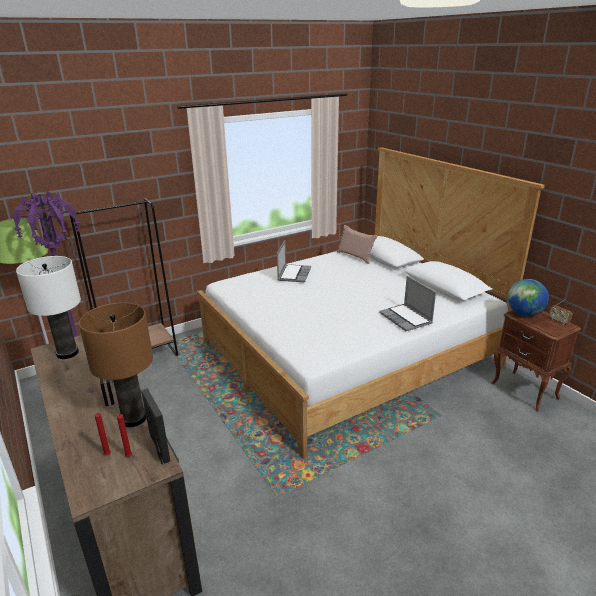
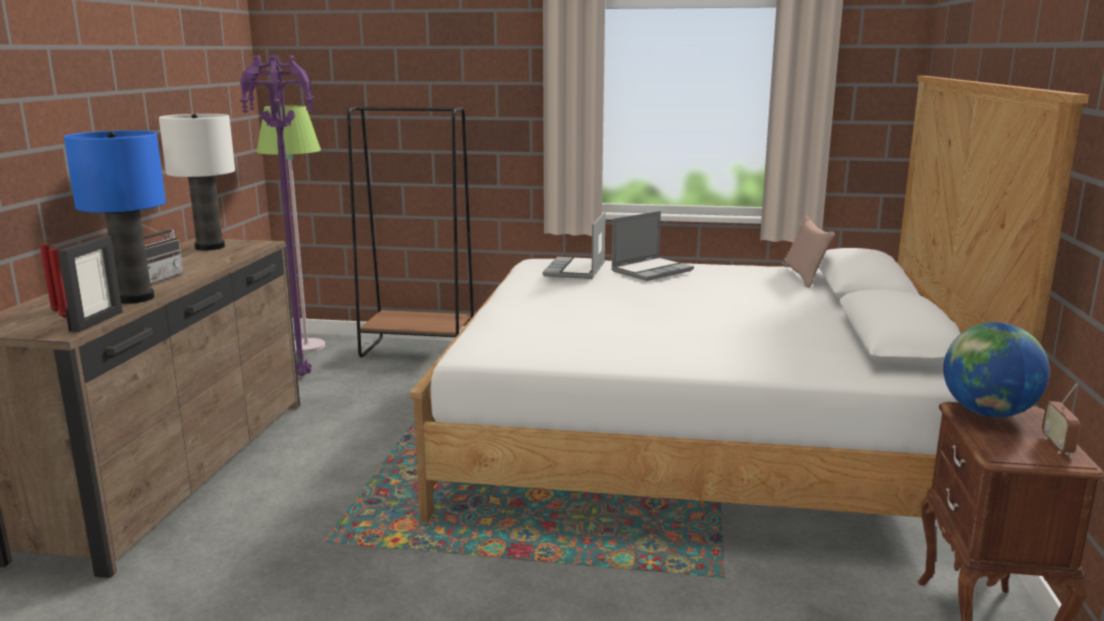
camera: 40 degrees right, 10 degrees down
brown table lamp [79,302,153,427] -> blue table lamp [64,130,166,304]
laptop [379,276,436,331] -> laptop moved to [543,212,605,279]

